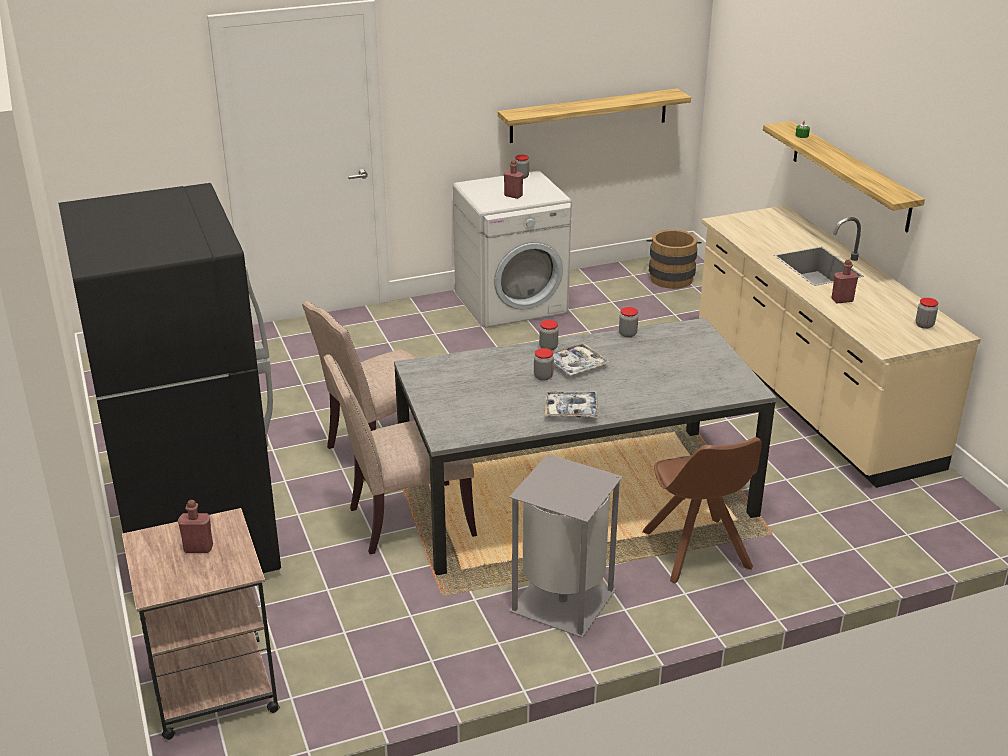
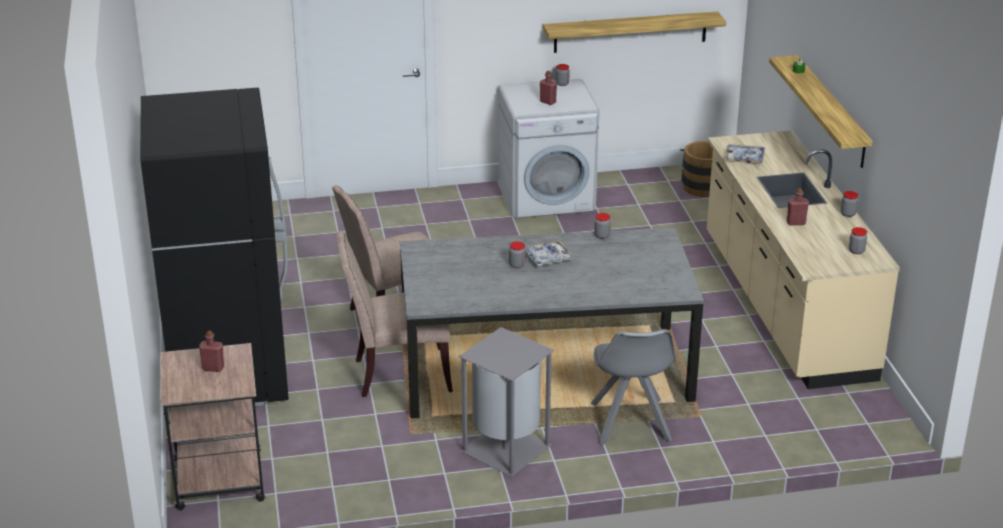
camera: 10 degrees right, 0 degrees up
jar [539,320,559,350] -> jar moved to [841,191,858,217]
tray [545,391,598,418] -> tray moved to [725,144,765,163]
brown chair [643,437,762,584] -> grey chair [590,329,676,446]

